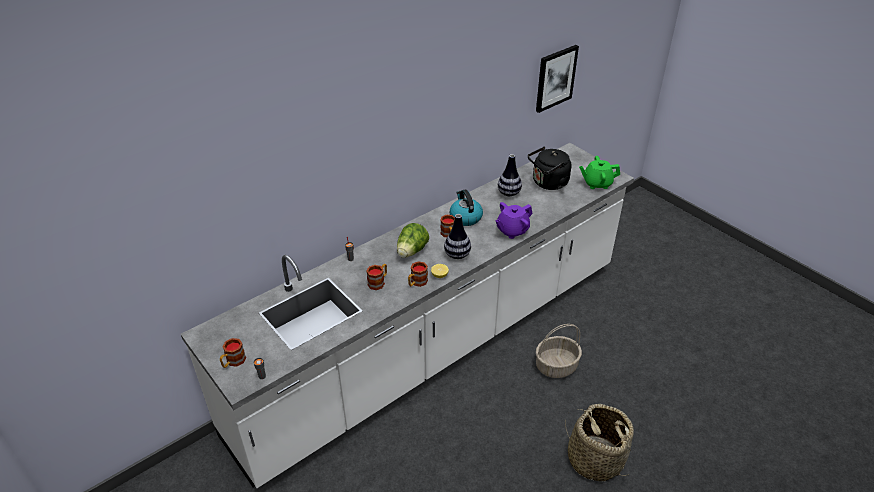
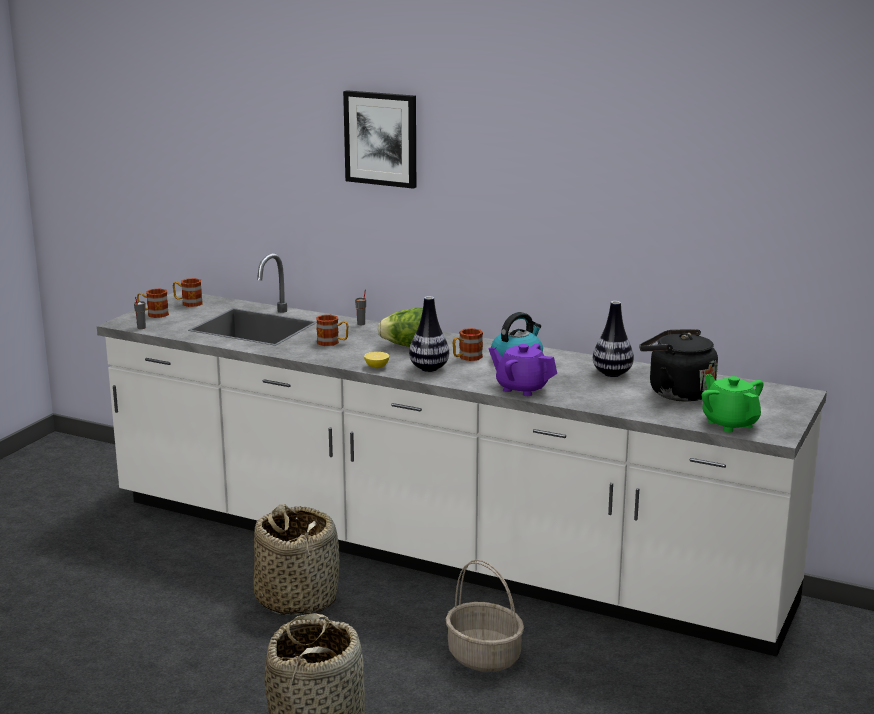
camera: 65 degrees right, 20 degrees down
mug [408,261,428,287] -> mug moved to [173,278,203,307]
picture [536,45,579,113] -> picture moved to [343,90,416,189]
none -> basket [254,504,339,615]

